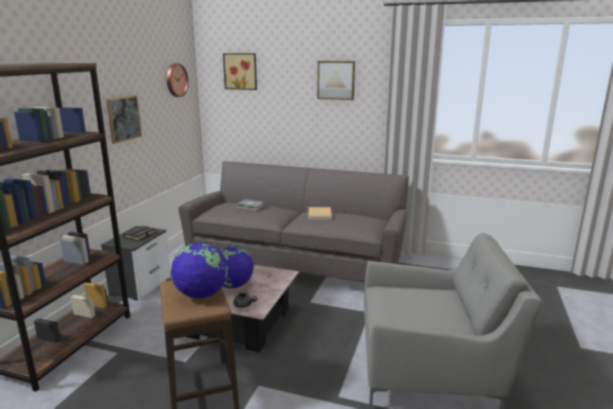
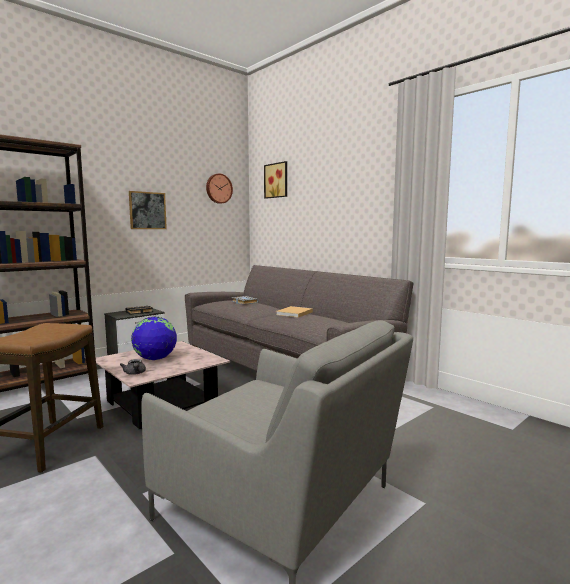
camera: 30 degrees right, 10 degrees down
globe [171,242,228,299] -> none
picture [318,61,355,100] -> none

